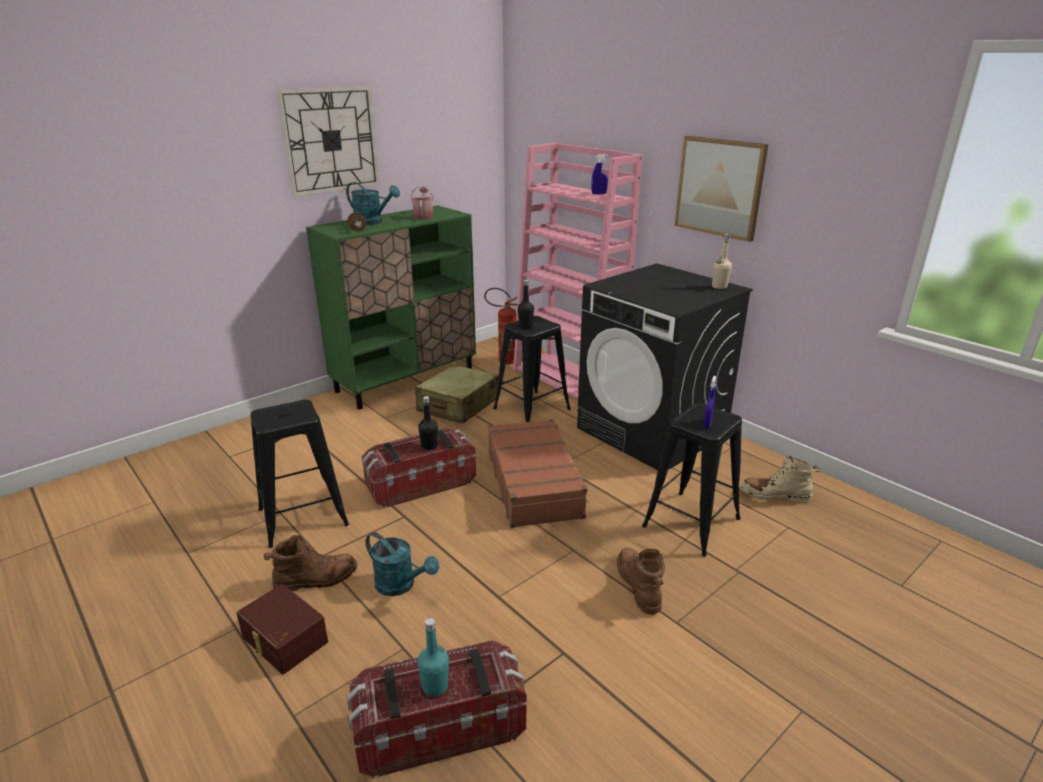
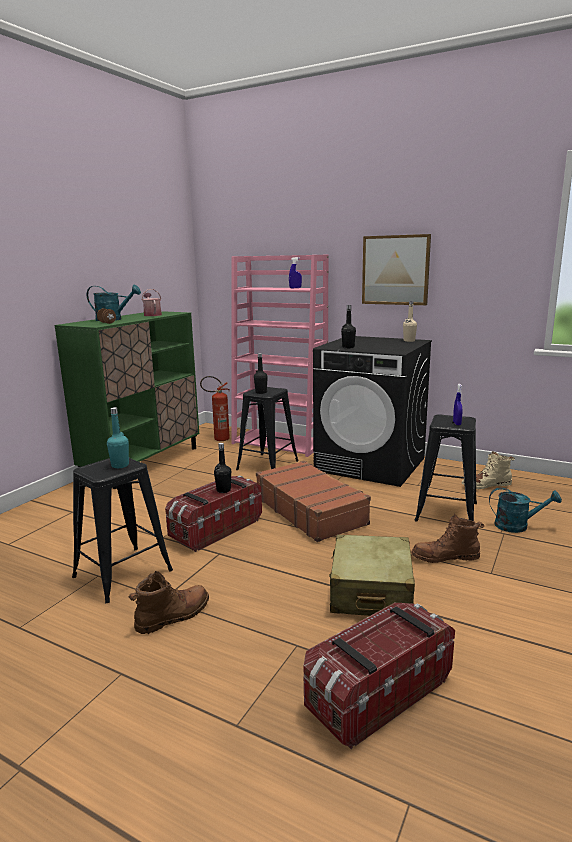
camera: 20 degrees left, 10 degrees down
brown storage box [236,584,328,675] -> none
wall clock [277,86,380,197] -> none
turquoise watering can [366,532,439,596] -> turquoise watering can moved to [489,488,562,533]
beige suitcase [415,365,499,424] -> beige suitcase moved to [329,534,415,616]
turquoise bottle [417,618,449,696] -> turquoise bottle moved to [107,407,129,468]
brown boot [617,548,665,615] -> brown boot turned 60 degrees counterclockwise [411,514,484,563]
none -> black bottle [341,305,356,348]

